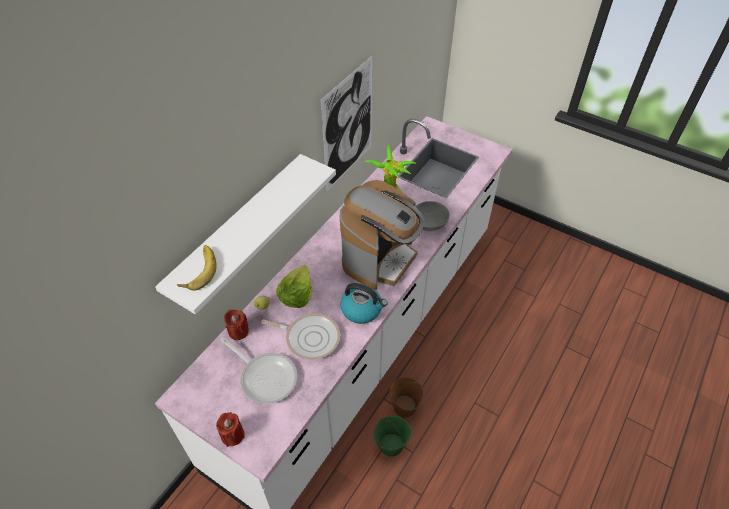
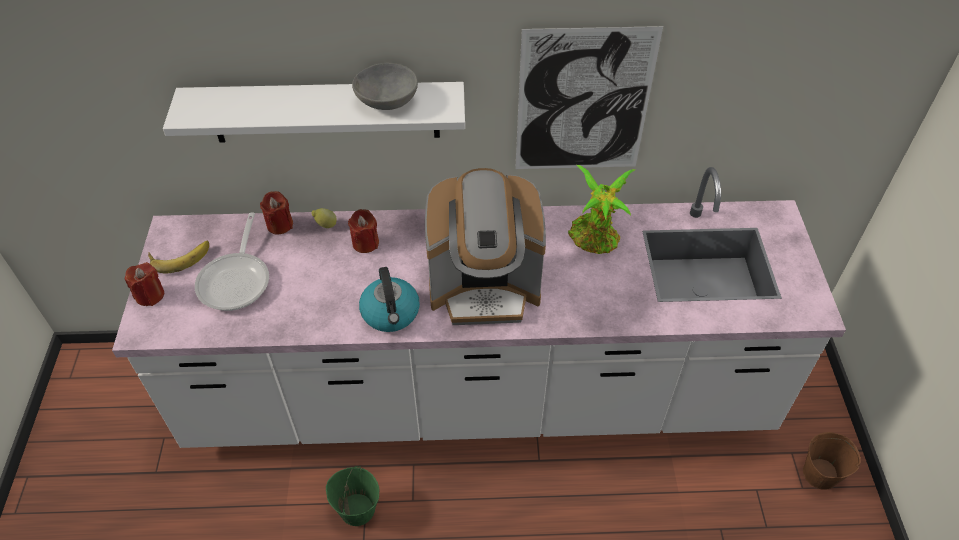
camera: 55 degrees right, 0 degrees up
banana [177,245,216,291] -> banana moved to [148,241,209,274]
frying pan [261,313,340,359] -> none
lettuce [276,265,312,308] -> red candle [348,209,379,253]
brown bucket [390,377,423,417] -> brown bucket moved to [803,432,861,490]
grey bowl [415,201,450,231] -> grey bowl moved to [352,63,418,110]

